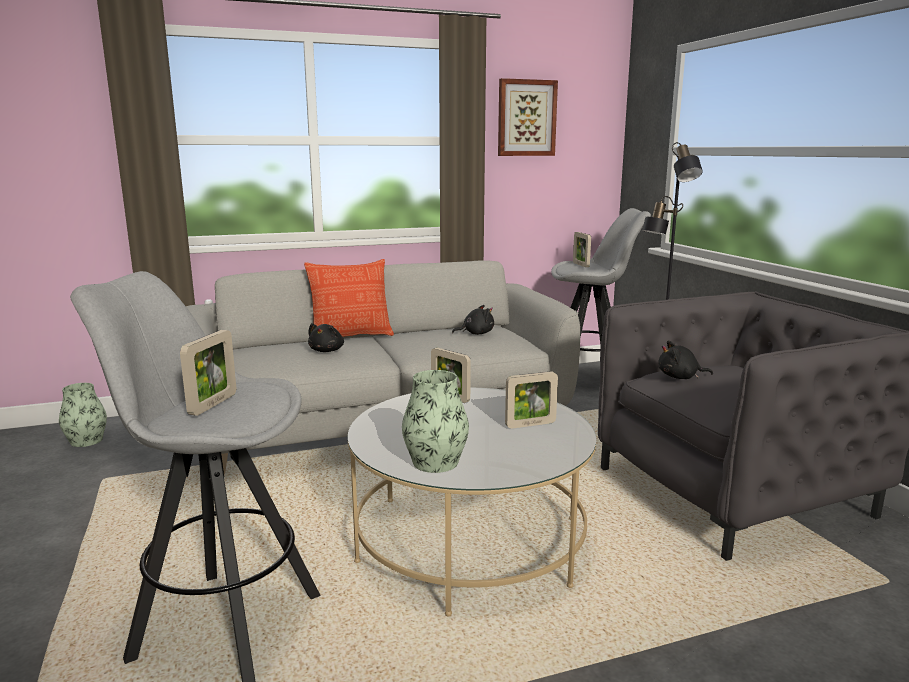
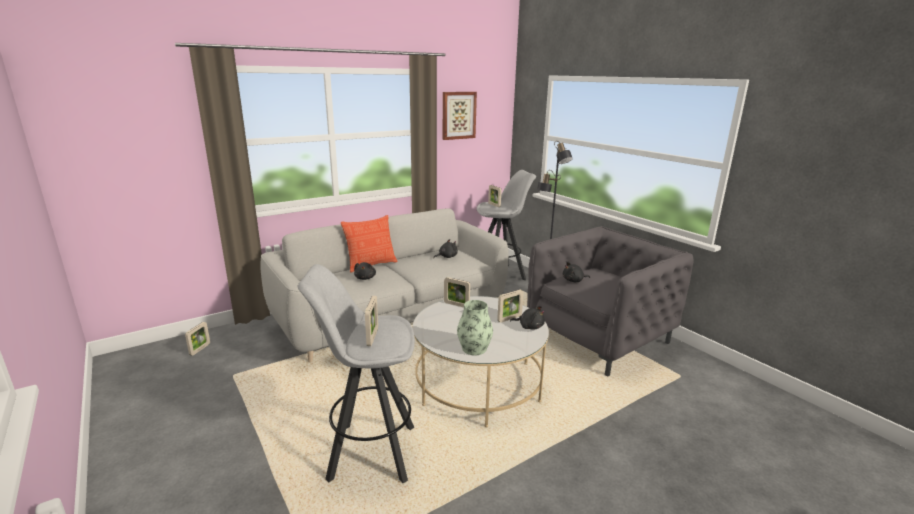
camera: 15 degrees left, 5 degrees up
vase [59,383,107,447] -> picture frame [185,322,210,356]
none -> black plush toy [510,306,545,330]

